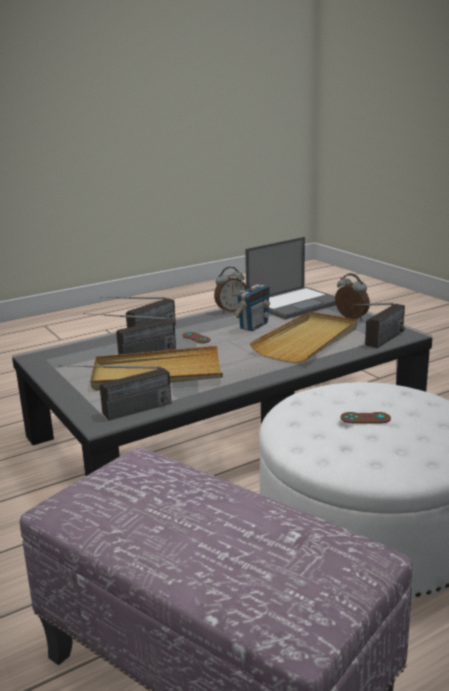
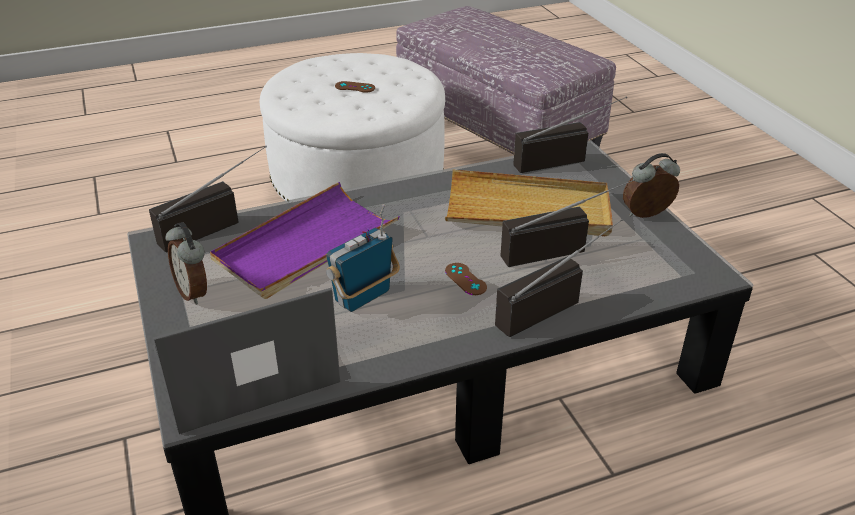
camera: 170 degrees left, 15 degrees up
alarm clock [214,267,247,313] -> alarm clock moved to [623,153,680,218]
beige tray [250,311,357,363] -> purple tray [210,182,400,299]

